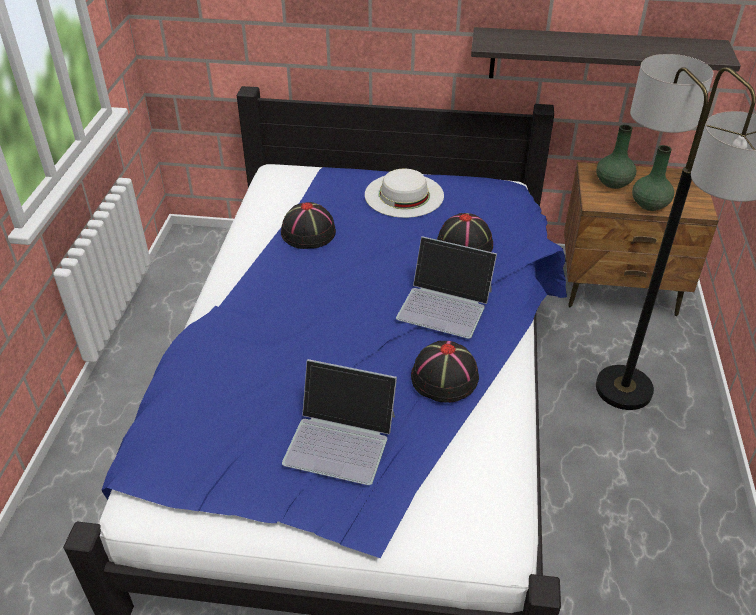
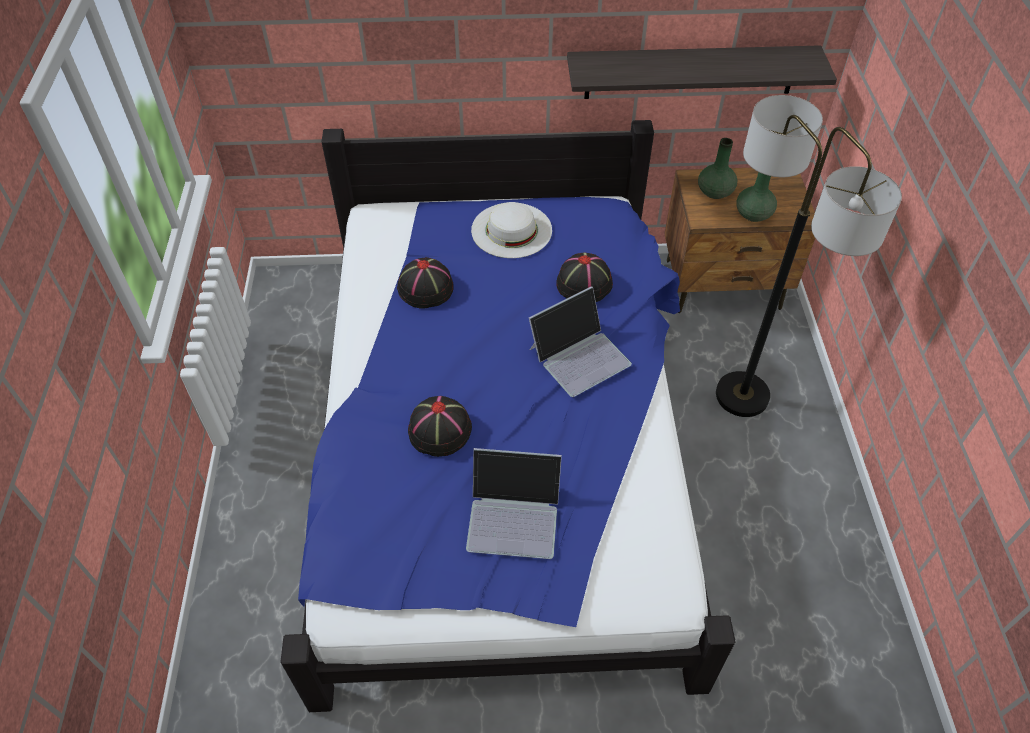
camera: 10 degrees left, 10 degrees up
laptop [396,236,497,339] -> laptop turned 45 degrees counterclockwise [529,286,632,397]
black hat [411,341,479,403] -> black hat moved to [408,396,472,457]

